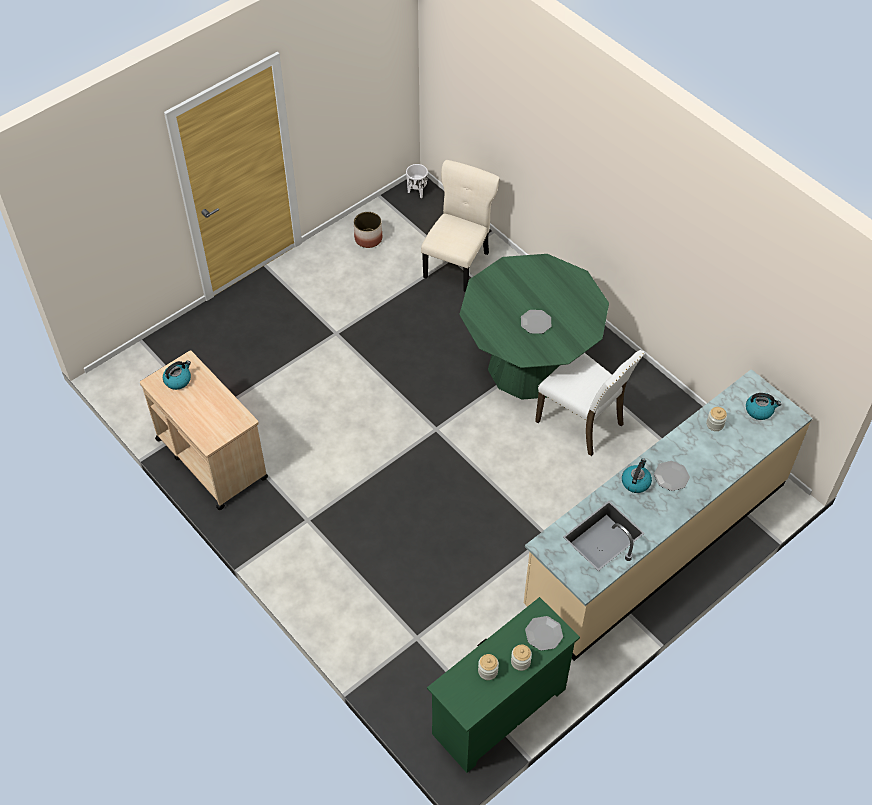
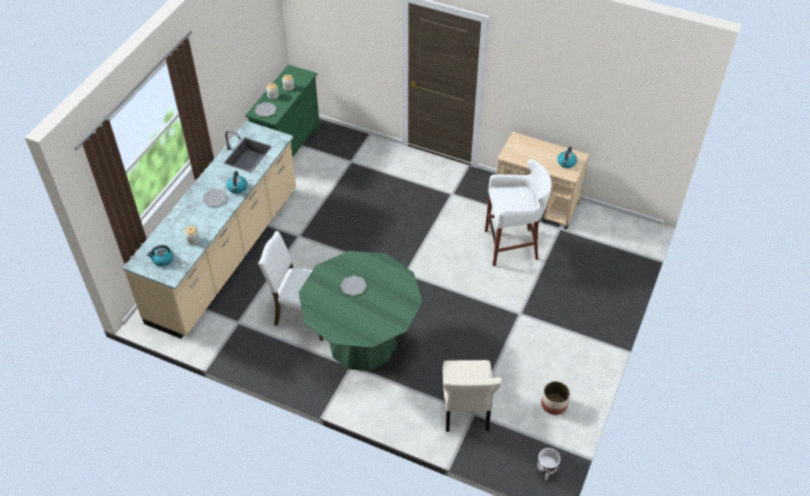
camera: 155 degrees right, 5 degrees down
none -> white stool [485,159,552,266]

